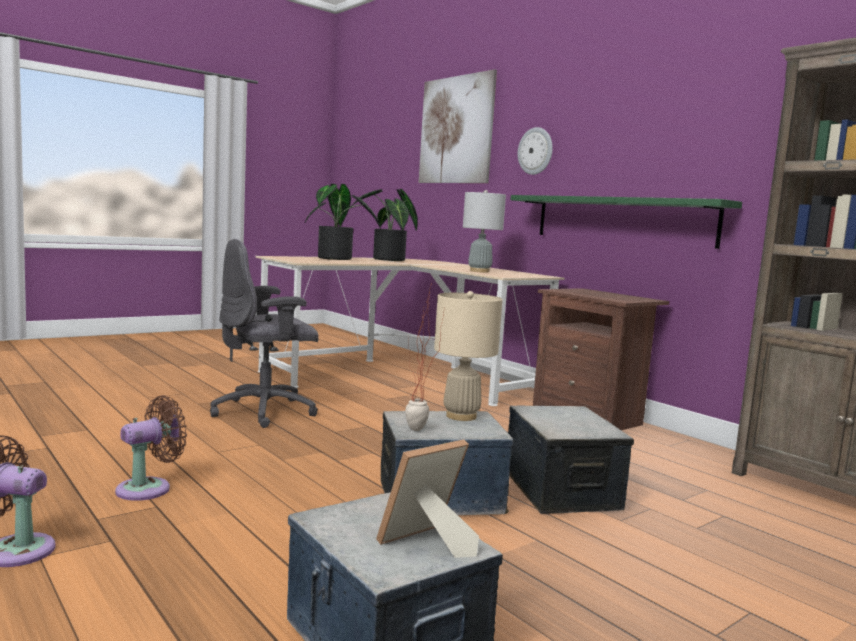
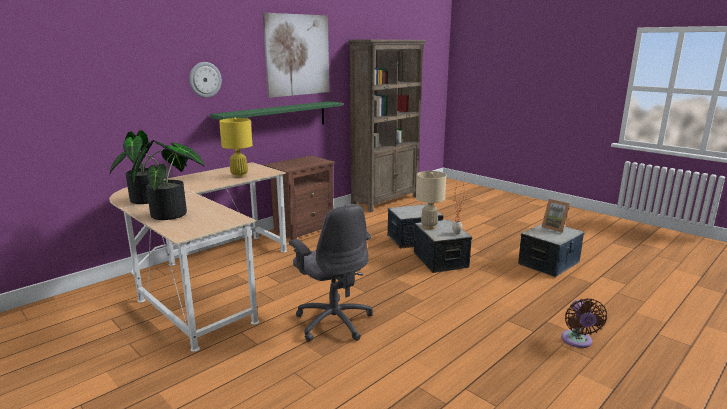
camera: 95 degrees left, 10 degrees up
brown fan [115,395,187,501] -> none
picture [419,69,497,183] -> picture moved to [263,13,329,98]
grey table lamp [463,190,506,272] -> yellow table lamp [219,118,252,178]

